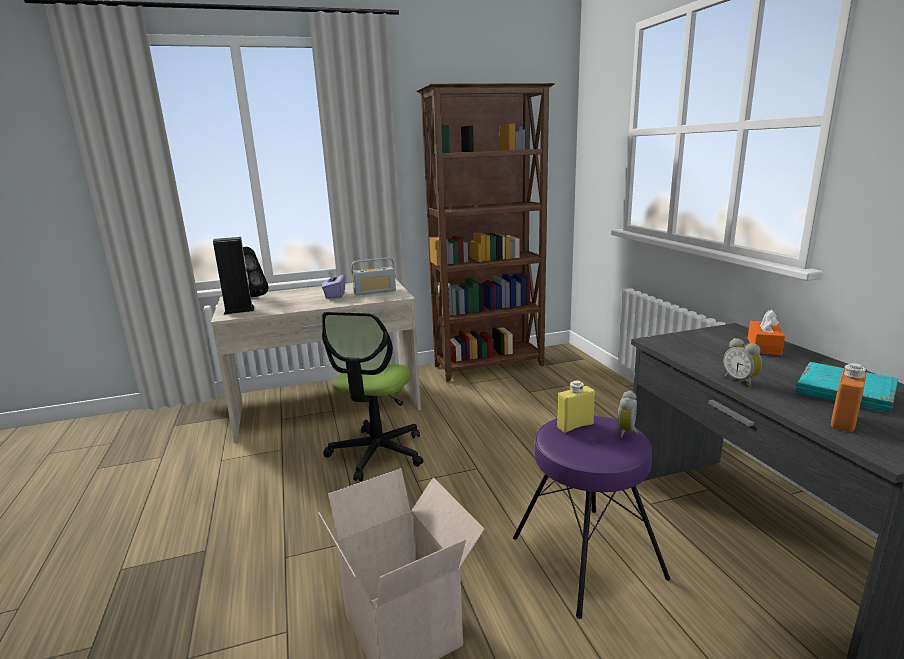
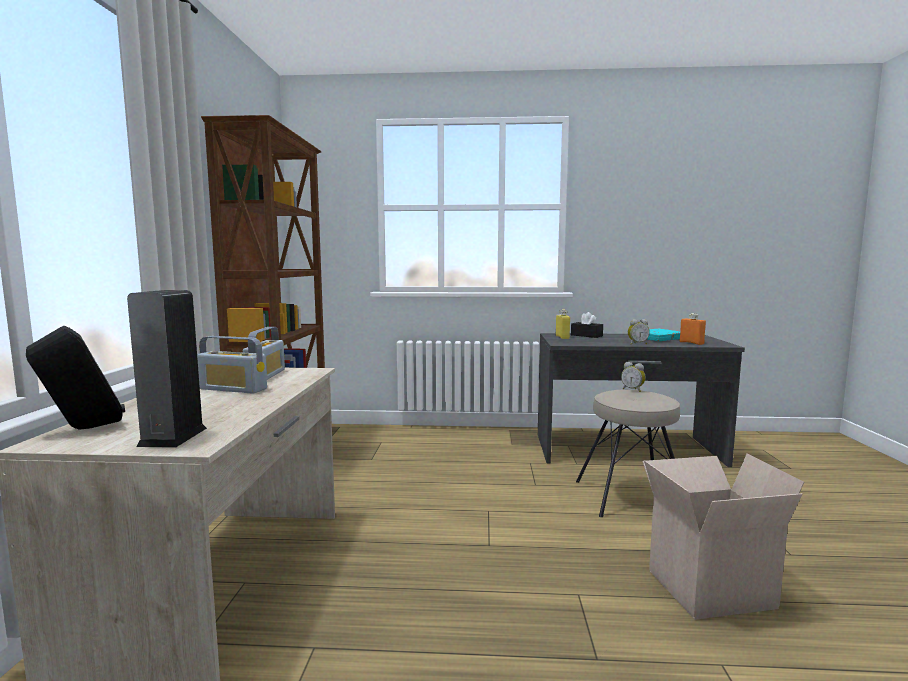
camera: 70 degrees left, 10 degrees down
purple tissue box [322,270,345,299] -> radio [197,336,267,394]
office chair [322,312,423,481] -> none
purple stool [513,416,671,619] -> beige stool [576,390,680,517]
yellow bottle [557,380,595,433] -> yellow bottle moved to [556,310,570,339]
orange tissue box [748,310,785,355] -> black tissue box [571,312,603,338]

